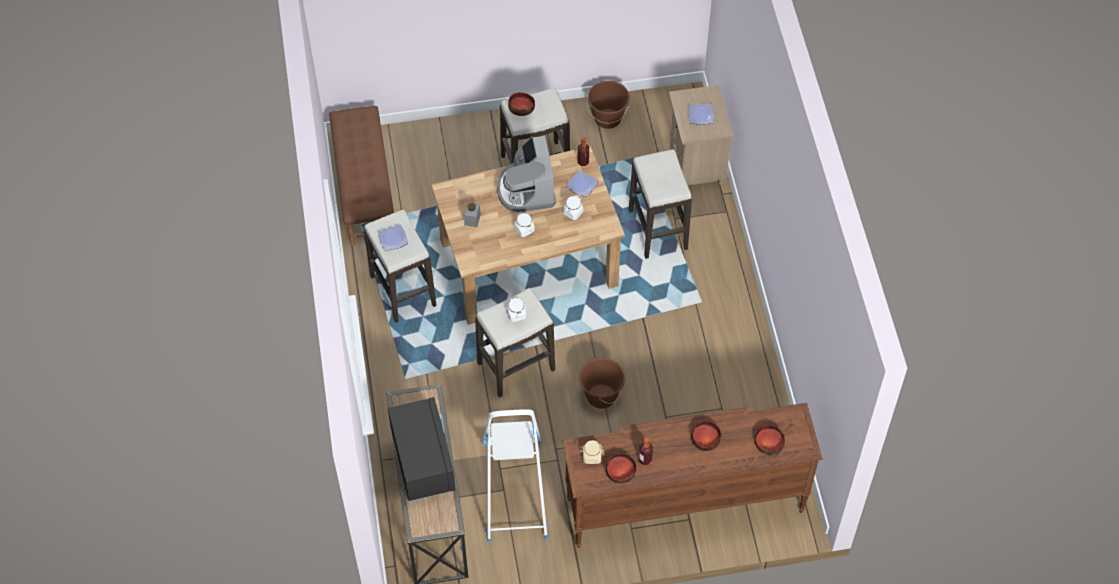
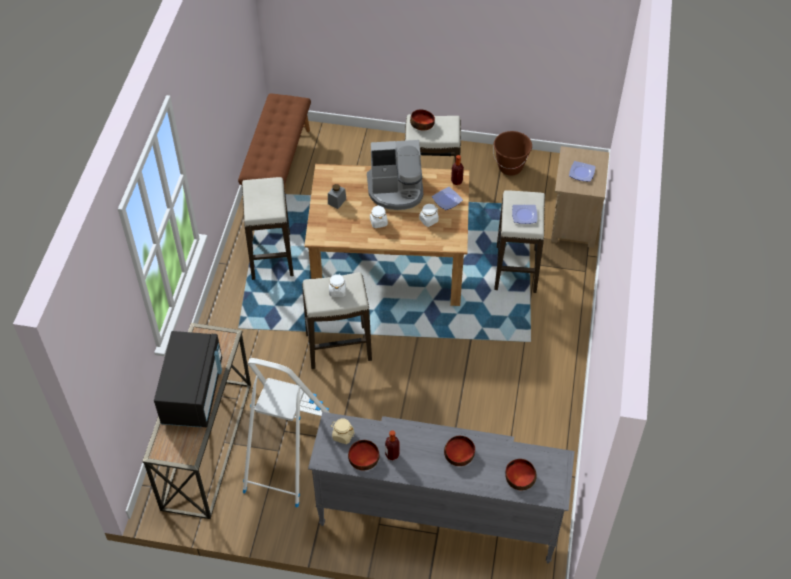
camera: 20 degrees right, 5 degrees down
plate [378,225,408,251] -> plate moved to [512,205,537,224]
coffee machine [497,136,556,212] -> coffee machine turned 105 degrees counterclockwise [367,140,423,210]
brown cabinet [562,403,823,548] -> grey cabinet [308,412,575,564]
brown bucket [579,358,625,409] -> none

